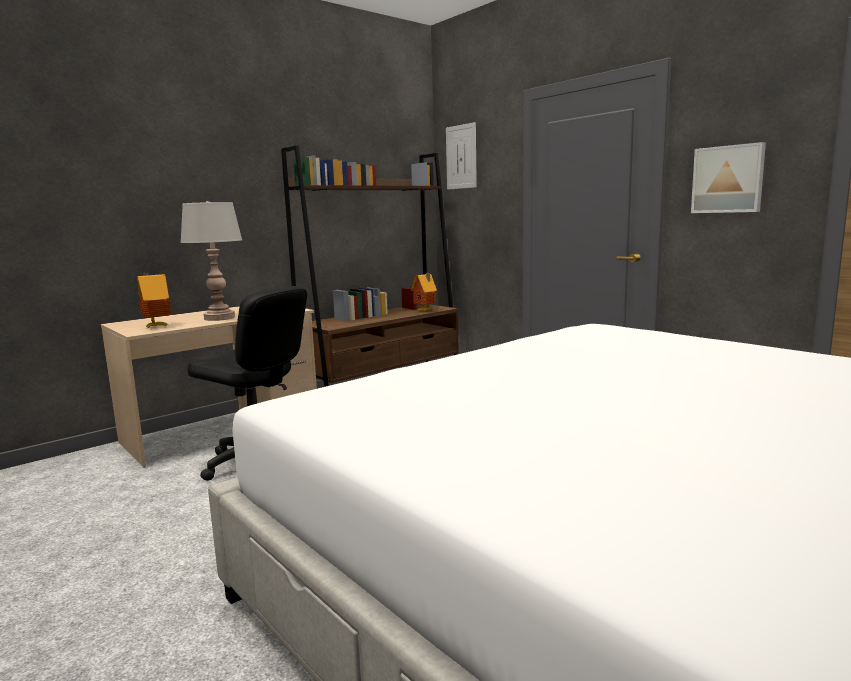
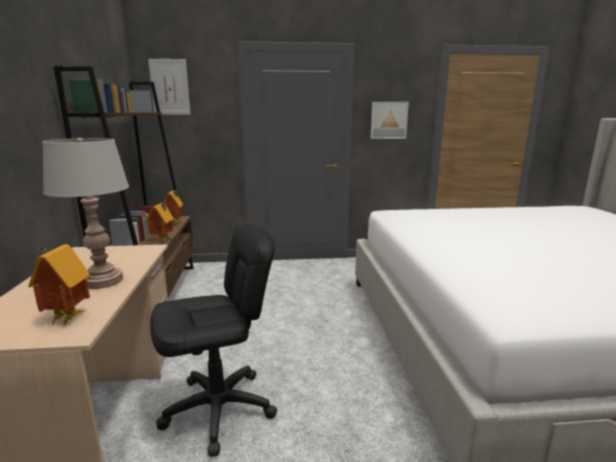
camera: 55 degrees left, 5 degrees up
none -> toy house [146,202,174,242]

